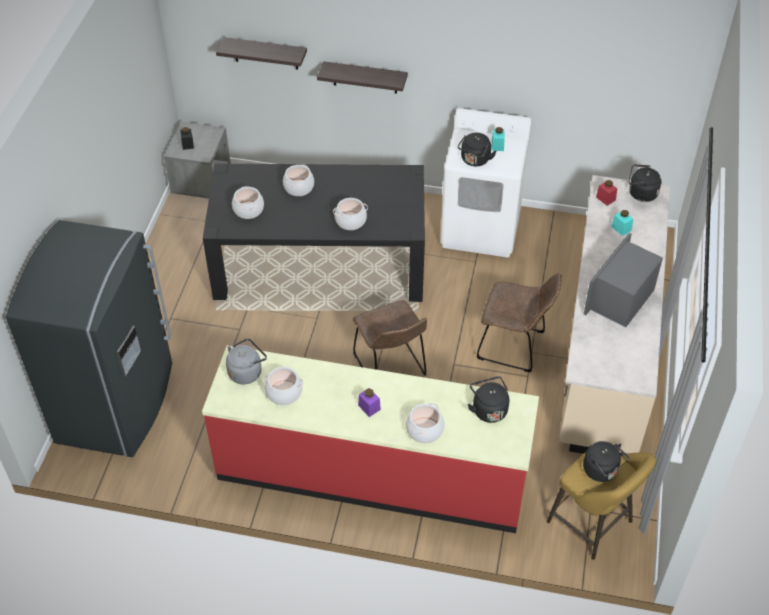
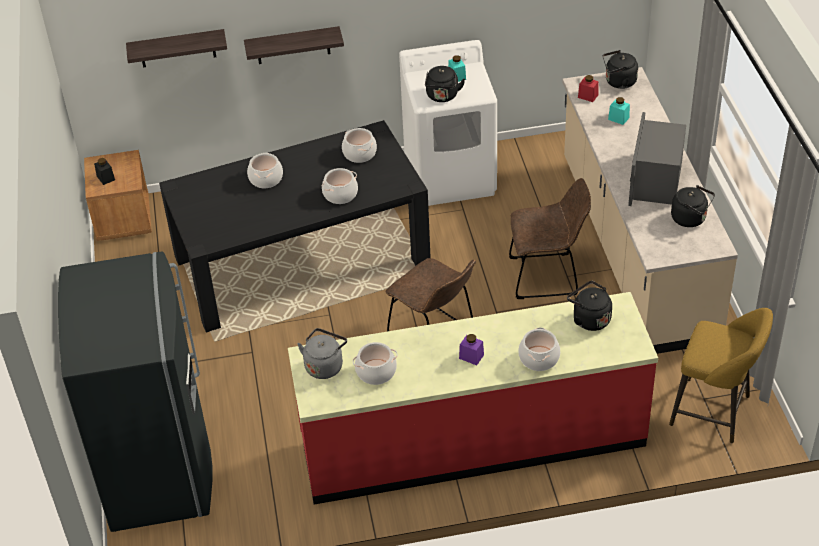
camera: 20 degrees left, 5 degrees down
grey nightstand [164,122,231,199] -> brown nightstand [84,150,152,241]
cooking pot [232,186,264,219] -> cooking pot moved to [342,128,377,163]
black kettle [583,441,629,482] -> black kettle moved to [671,185,715,227]

